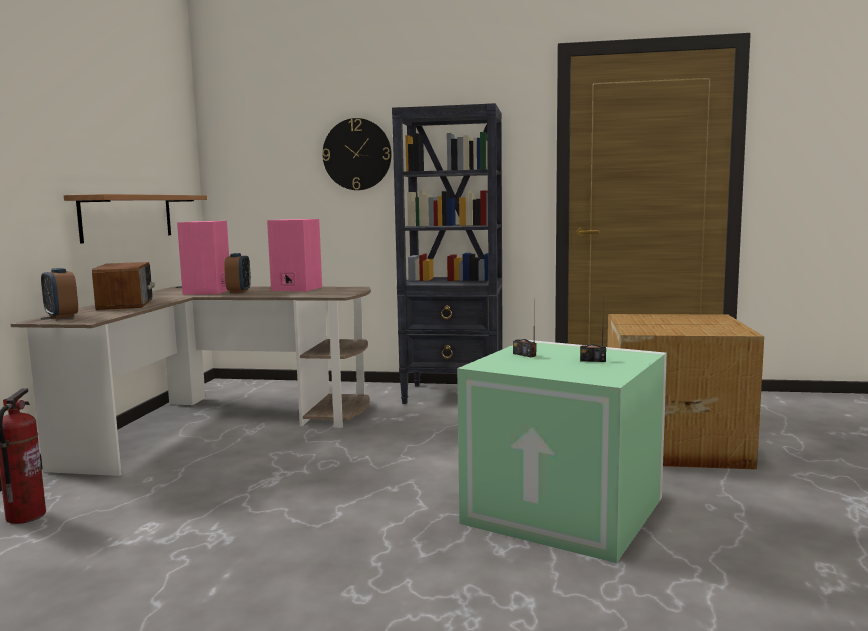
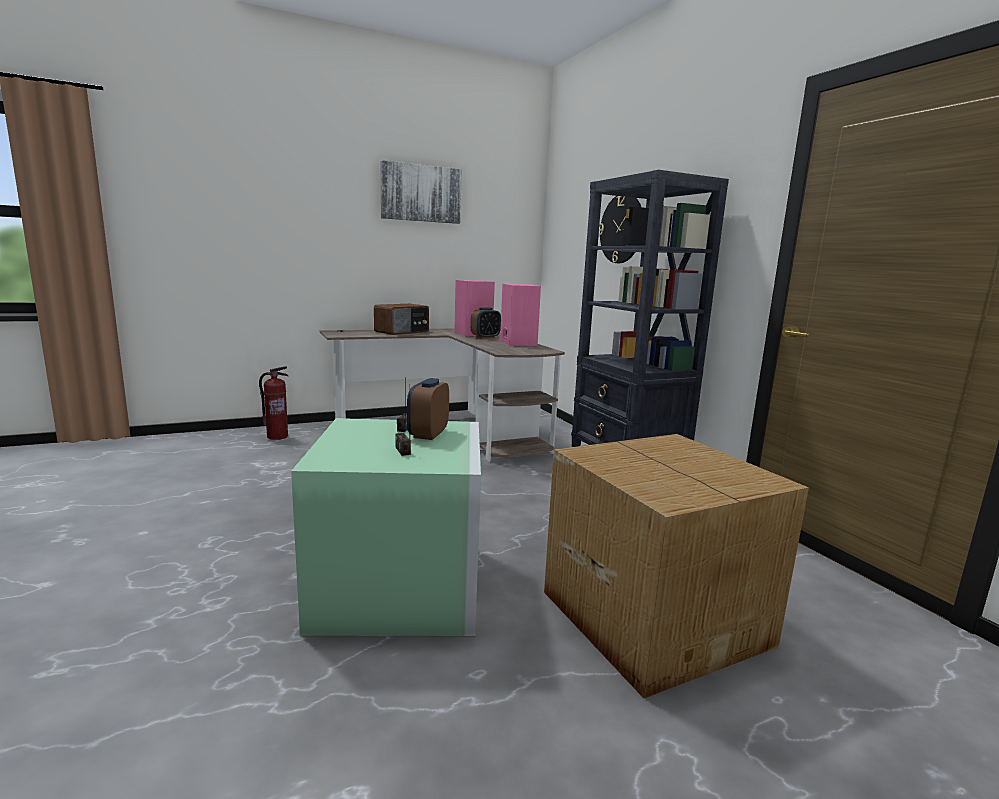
camera: 55 degrees right, 5 degrees up
alarm clock [41,268,78,319] -> alarm clock moved to [407,378,449,440]
shelf [64,194,207,244] -> none
none -> picture [380,160,462,224]

